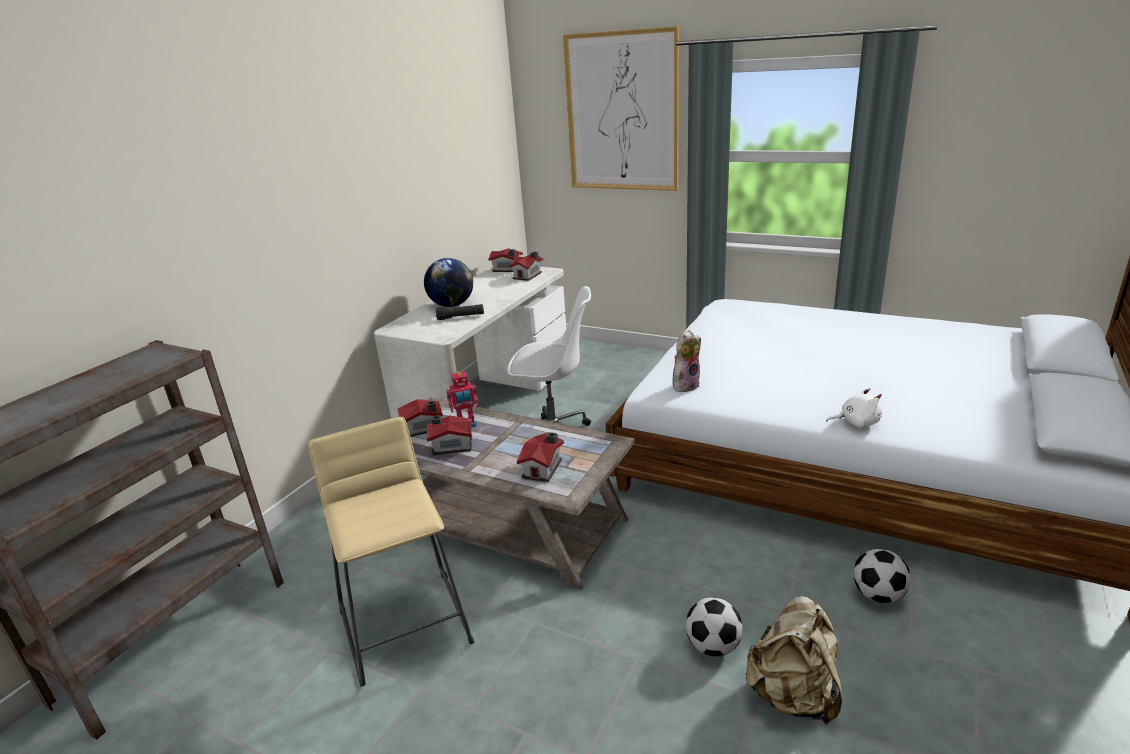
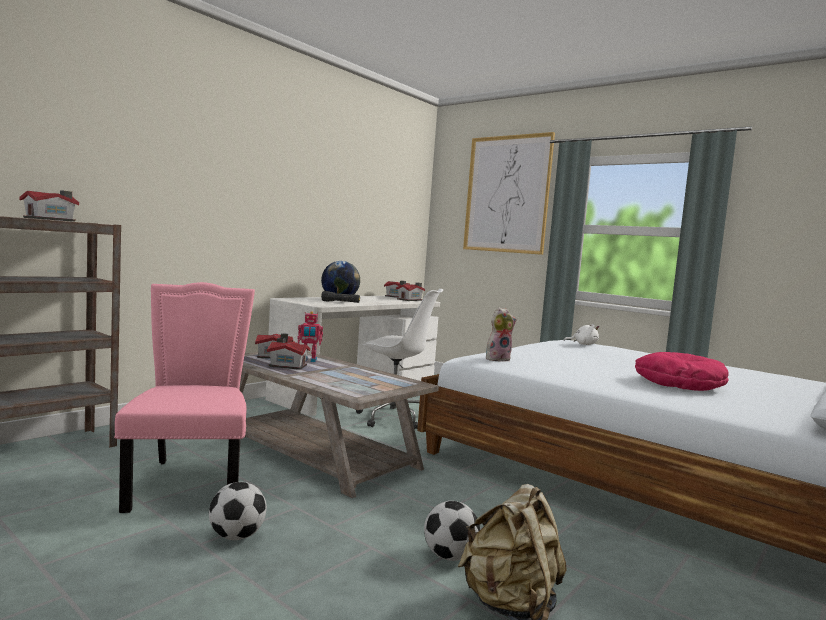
camera: 10 degrees right, 20 degrees down
beige stool [309,417,474,687] -> pink chair [114,282,255,513]
toy house [517,432,564,482] -> toy house moved to [19,191,79,222]
white plush toy [826,388,882,427] -> white plush toy moved to [564,324,599,345]
football [853,549,911,603] -> football moved to [209,482,267,540]
none -> pink pillow [635,352,729,391]

